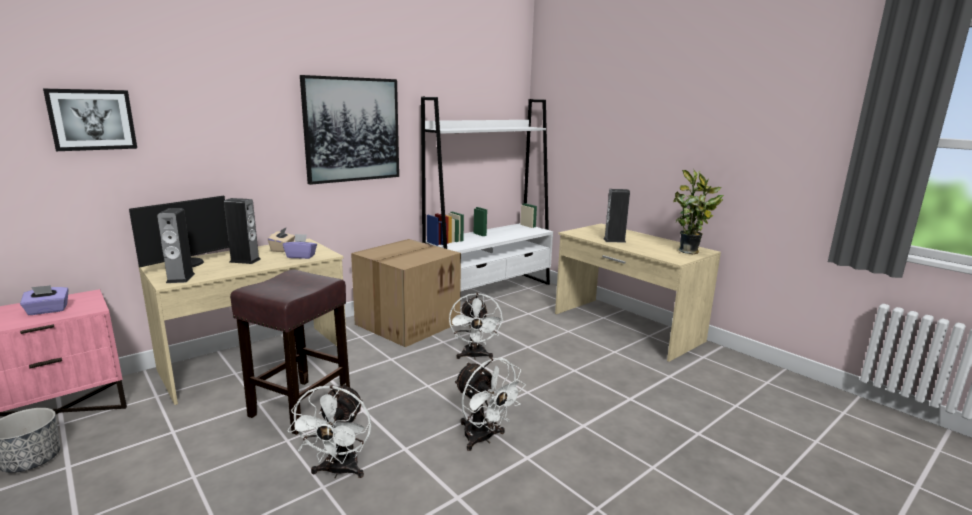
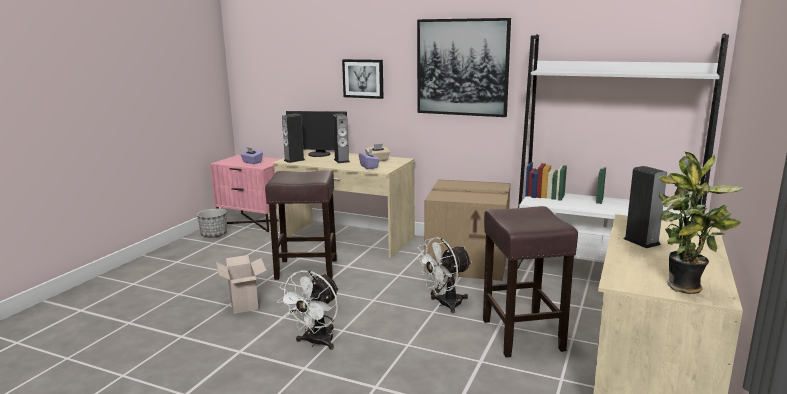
camera: 65 degrees right, 0 degrees up
picture [43,88,137,151] -> picture moved to [342,59,383,99]
white fan [287,384,371,478] -> cardboard box [216,255,267,314]
none -> brown stool [483,206,578,357]

